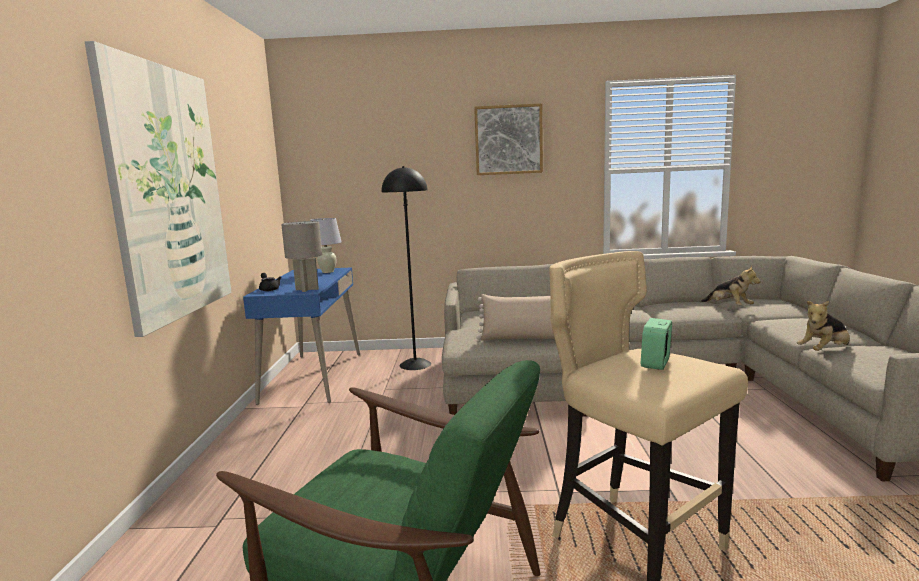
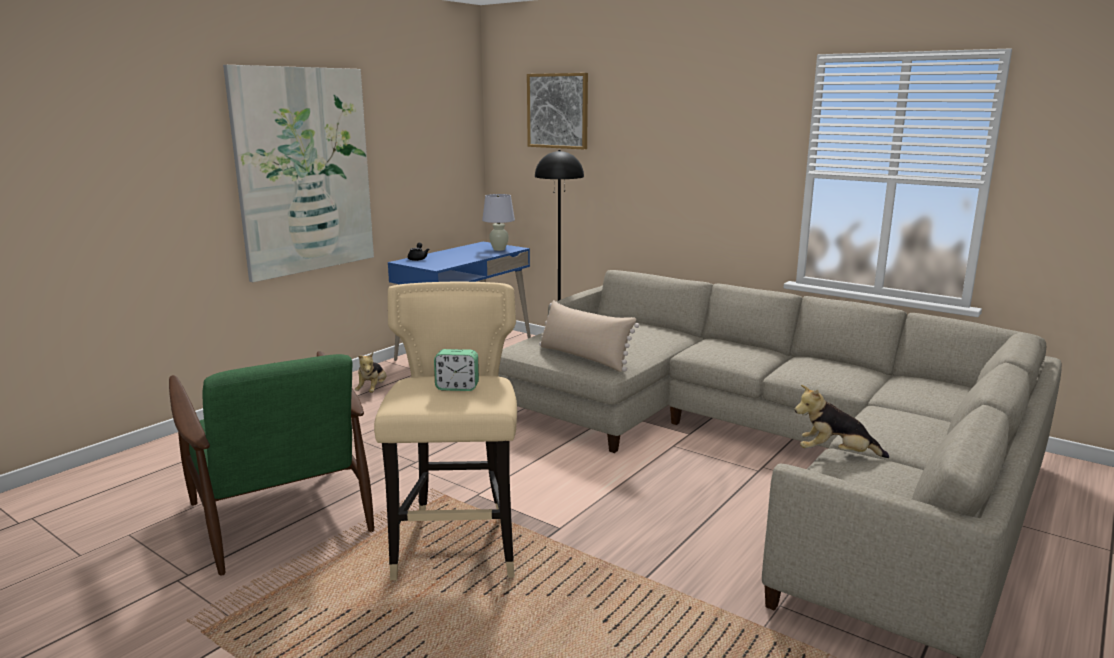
camera: 35 degrees right, 5 degrees up
grey table lamp [281,221,322,292] -> none
picture [474,103,543,175] -> picture moved to [527,73,588,149]
alarm clock [641,318,672,370] -> alarm clock turned 150 degrees counterclockwise [434,349,479,391]
plush toy [701,265,761,306] -> plush toy moved to [355,352,386,393]

